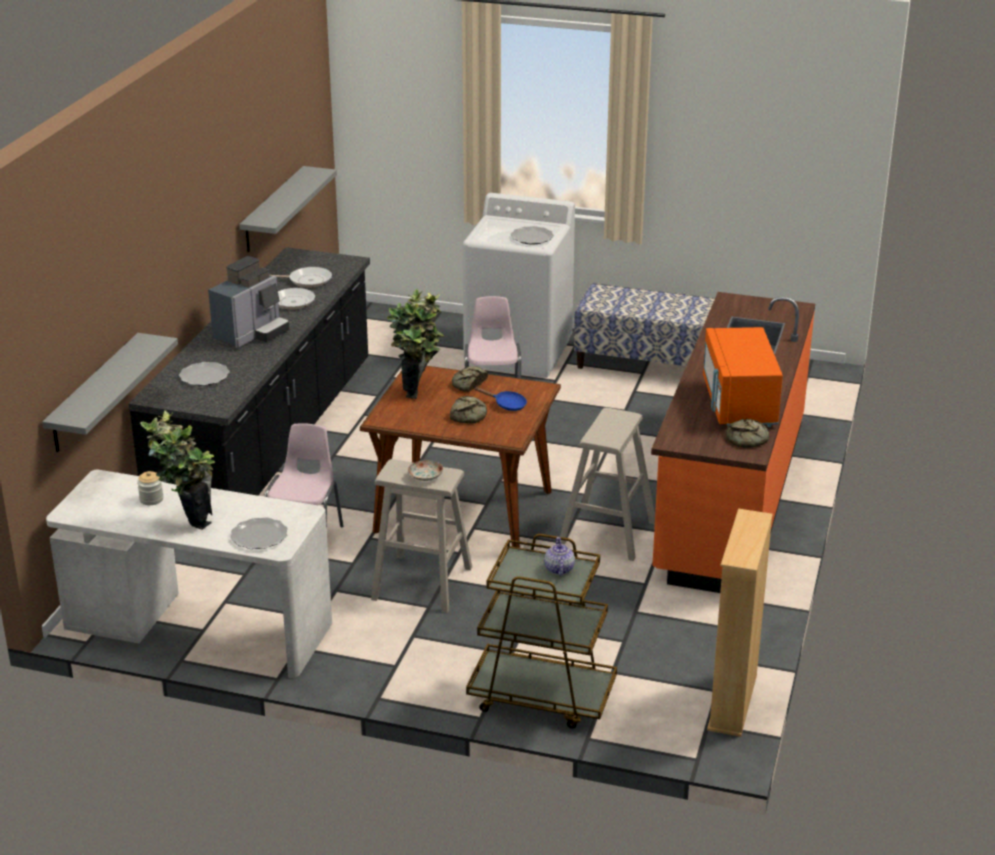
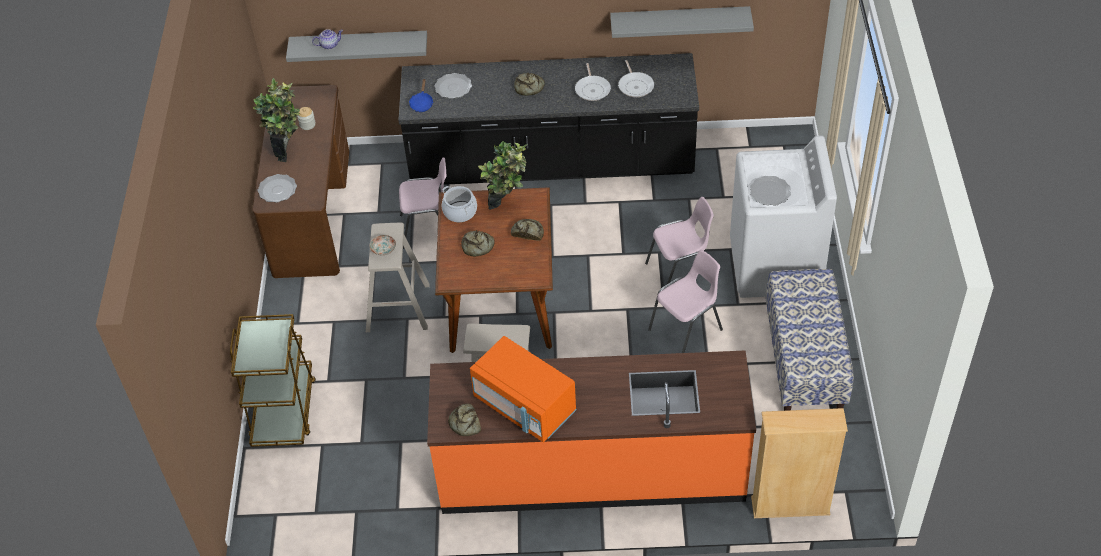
camera: 75 degrees right, 20 degrees up
white desk [46,470,332,678] -> brown desk [252,85,349,278]
coffee machine [208,256,289,348] -> bread [514,72,545,96]
blue frying pan [475,387,527,411] -> blue frying pan moved to [409,78,433,112]
teapot [544,537,575,576] -> teapot moved to [312,29,343,49]
orange microwave [703,327,783,427] -> orange microwave turned 120 degrees counterclockwise [470,336,577,442]
beige bookcase [707,508,773,737] -> beige bookcase moved to [751,408,848,518]
none -> cooking pot [442,186,477,222]
none -> pink chair [648,250,723,353]

